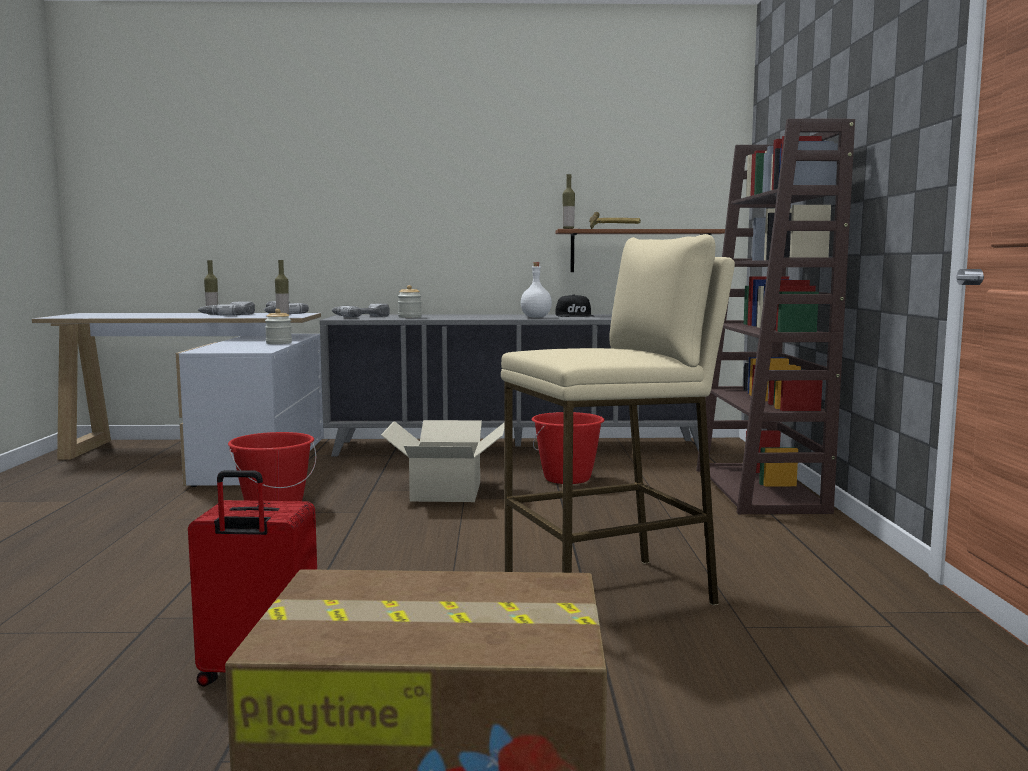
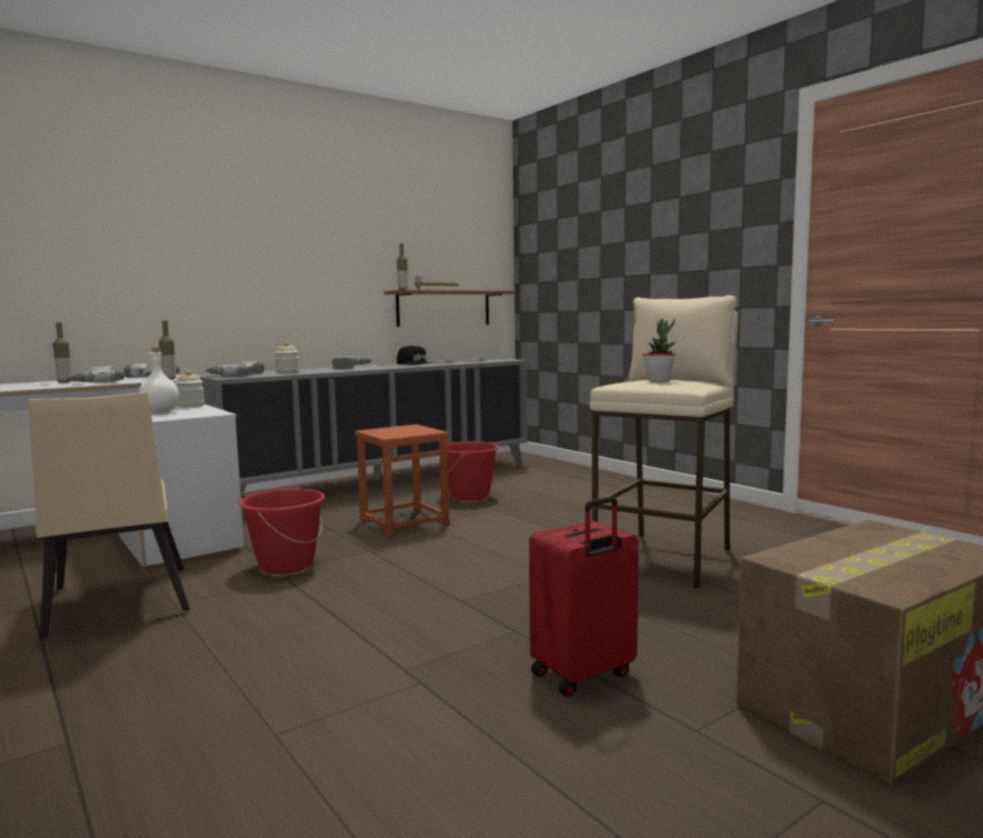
camera: 35 degrees left, 0 degrees up
cardboard box [381,420,505,502] -> brown stool [355,424,449,536]
white bottle [521,262,552,318] -> white bottle moved to [138,347,179,413]
brown bookcase [696,119,855,514] -> none
none -> beige chair [28,392,190,639]
none -> power drill [332,356,373,369]
none -> potted plant [643,319,676,382]

